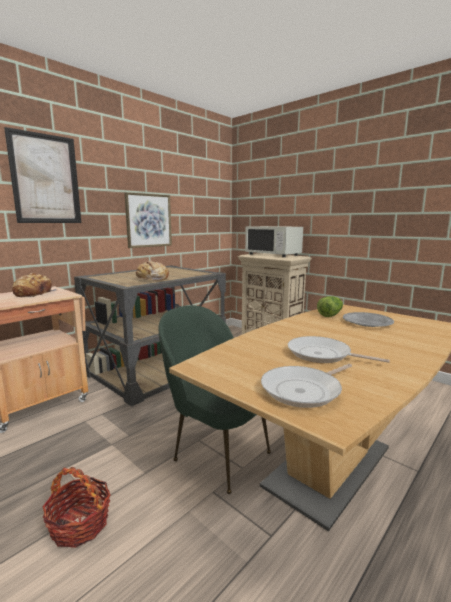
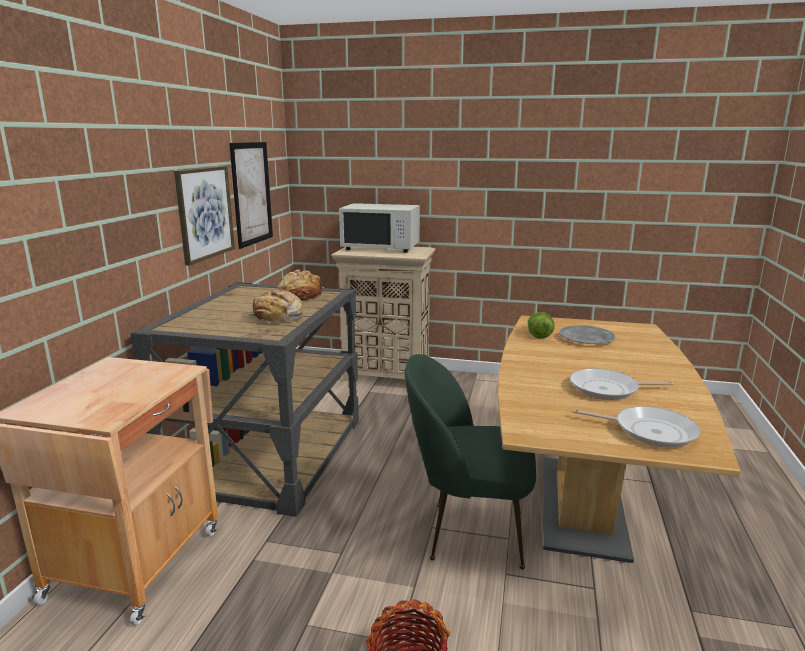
camera: 30 degrees left, 5 degrees up
picture [4,127,81,223] -> picture moved to [229,142,273,249]
bread [12,273,57,297] -> bread moved to [278,270,324,301]
frying pan [261,364,352,408] -> frying pan turned 90 degrees counterclockwise [573,406,701,448]

